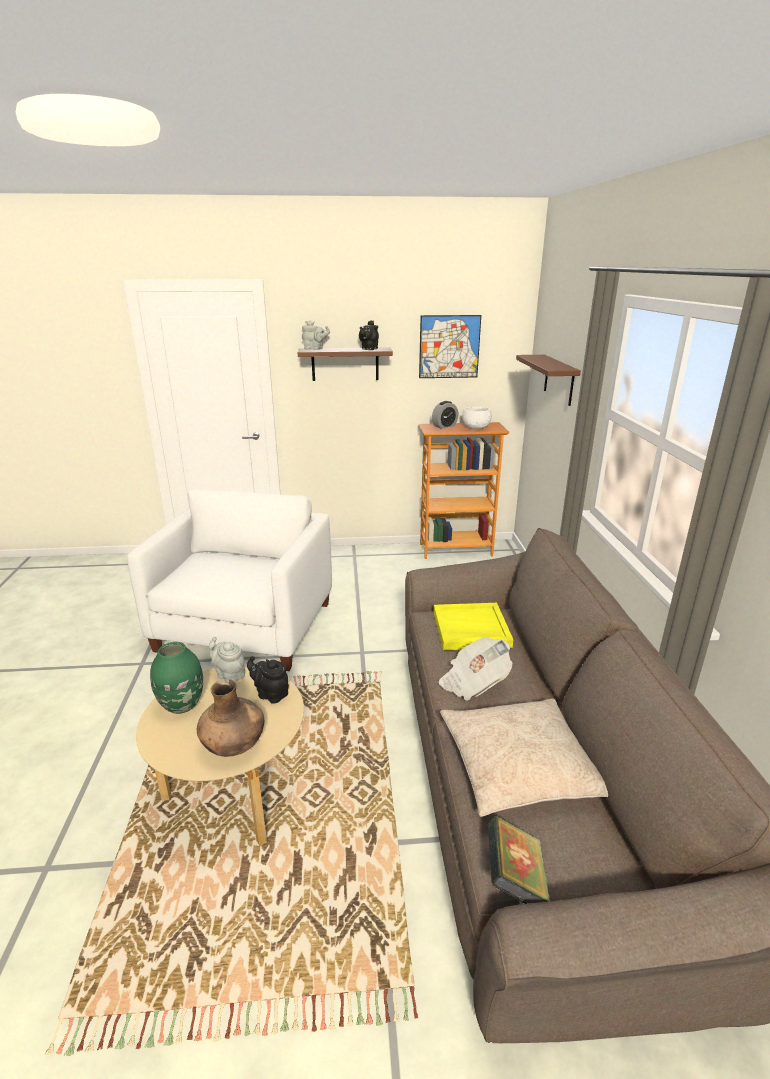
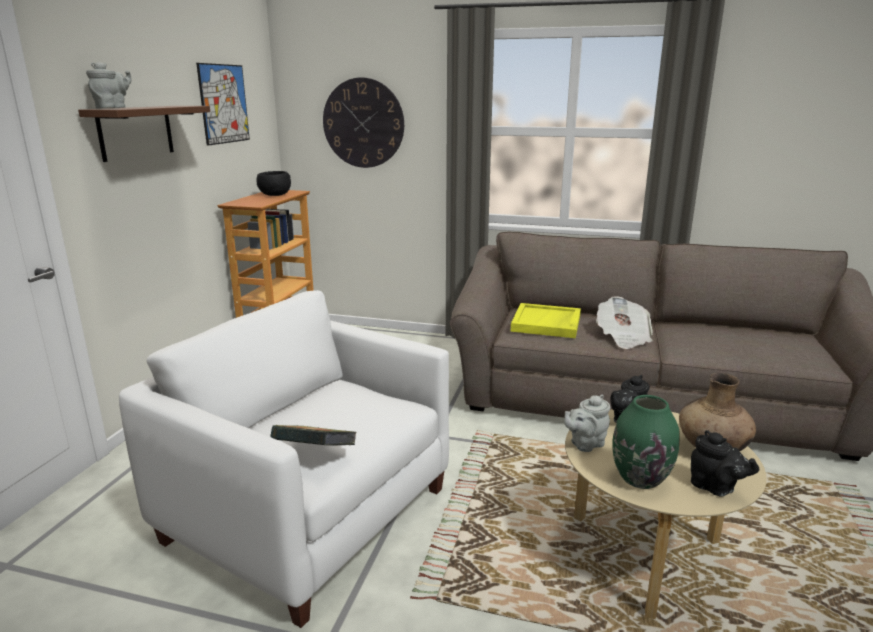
camera: 70 degrees left, 5 degrees down
black teapot [359,321,379,350] -> black teapot moved to [691,430,759,497]
alarm clock [432,401,458,429] -> none
beige pillow [440,698,608,817] -> none
white bowl [462,406,492,429] -> black bowl [257,171,291,196]
book [488,816,550,904] -> book moved to [270,425,356,446]
brown shelf [516,355,581,406] -> wall clock [323,78,404,168]

